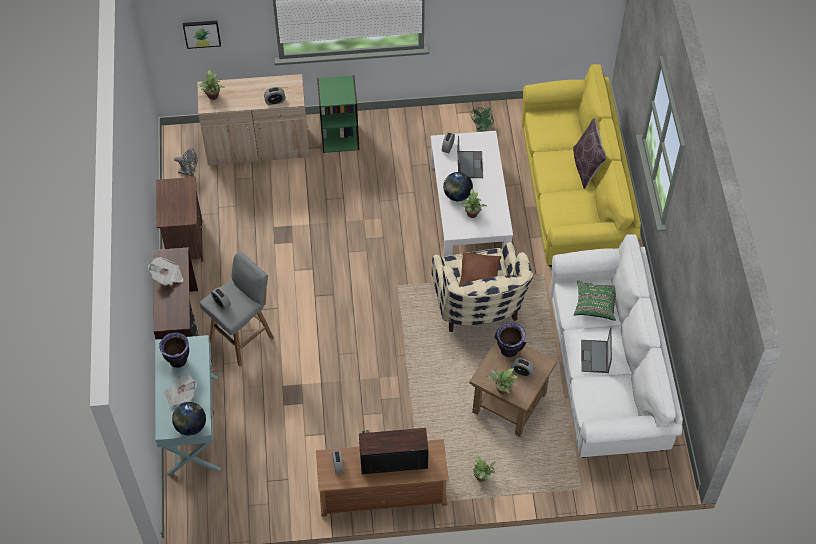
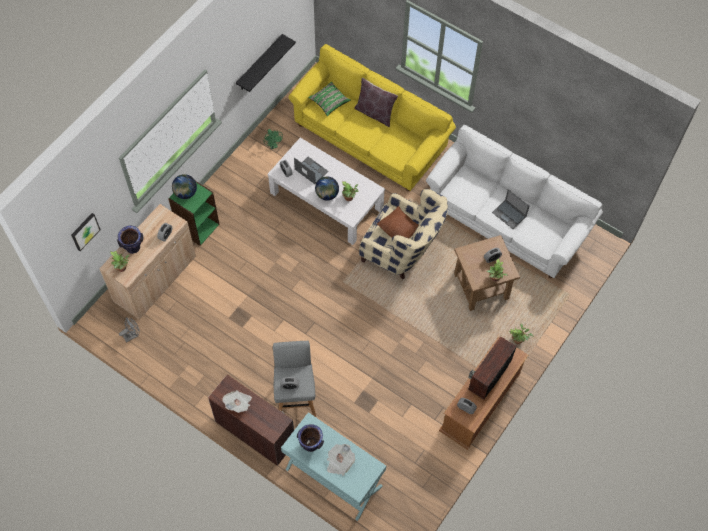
camera: 50 degrees left, 5 degrees up
brown nightstand [156,177,203,262] -> none
globe [172,402,206,436] -> globe moved to [172,174,197,199]
vase [495,322,526,357] -> vase moved to [117,226,143,254]
green pillow [574,281,616,321] -> green pillow moved to [309,82,351,116]
none -> black shelf [236,34,296,92]

